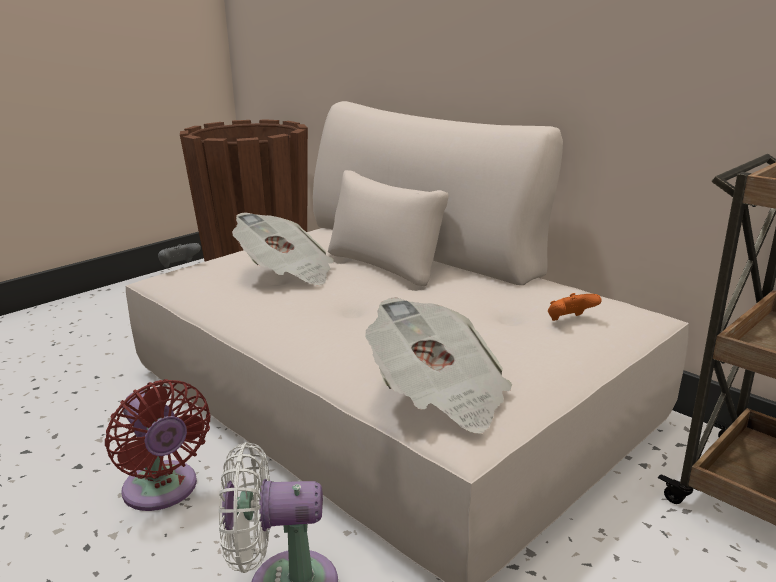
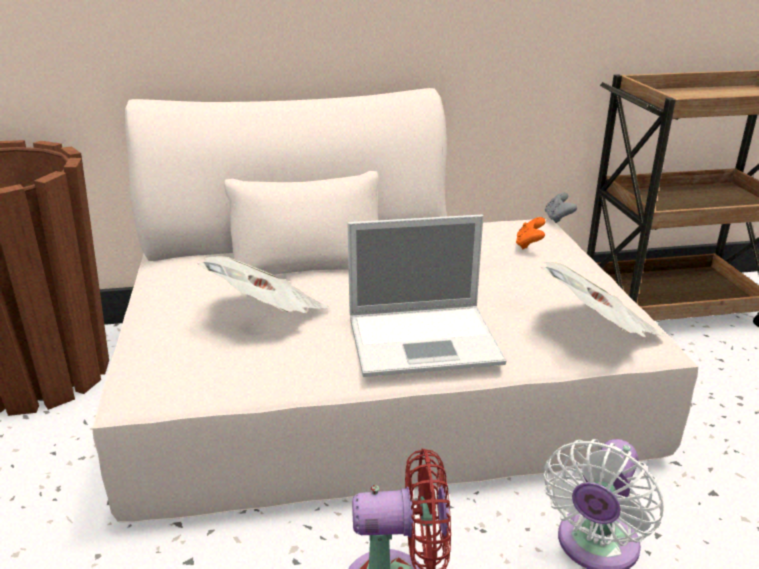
camera: 55 degrees left, 5 degrees up
grey game controller [158,243,201,268] -> grey game controller moved to [545,192,577,223]
none -> laptop [348,215,506,377]

